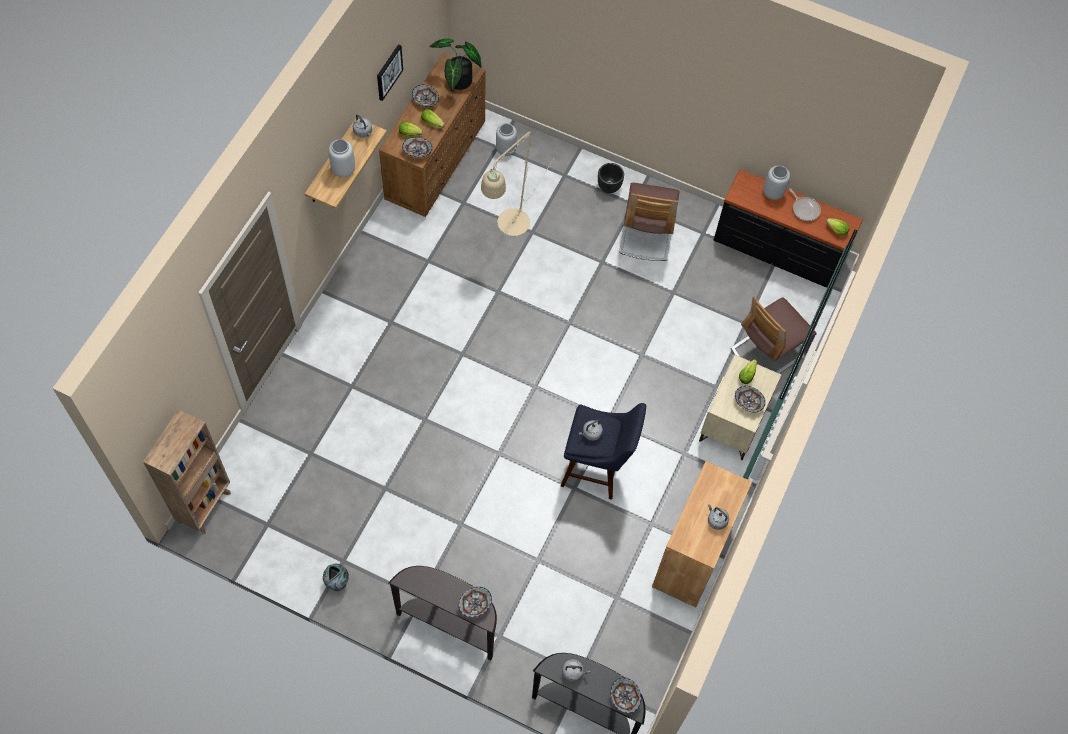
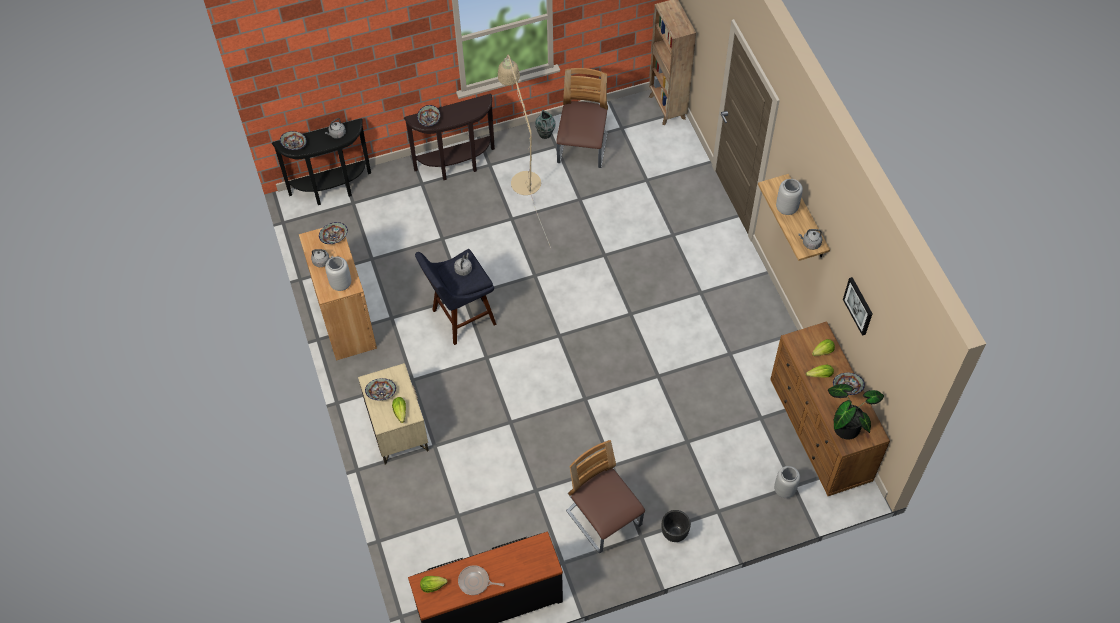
camera: 140 degrees right, 5 degrees down
bowl [402,137,432,158] -> bowl moved to [319,222,348,244]
beige floor lamp [481,132,555,236] -> beige floor lamp moved to [498,55,551,248]
chair [731,296,817,374] -> chair moved to [556,68,608,168]
grey vase [763,165,790,200] -> grey vase moved to [325,257,351,291]

